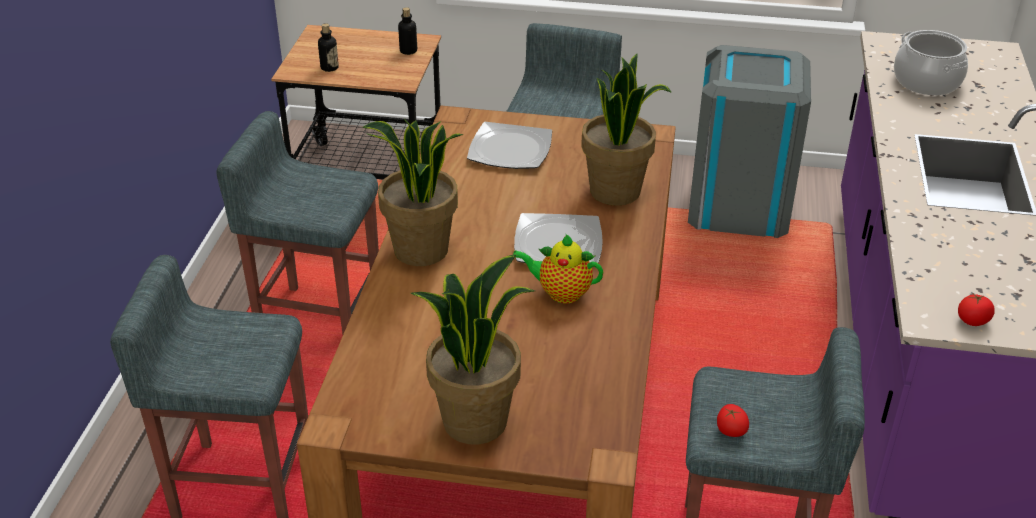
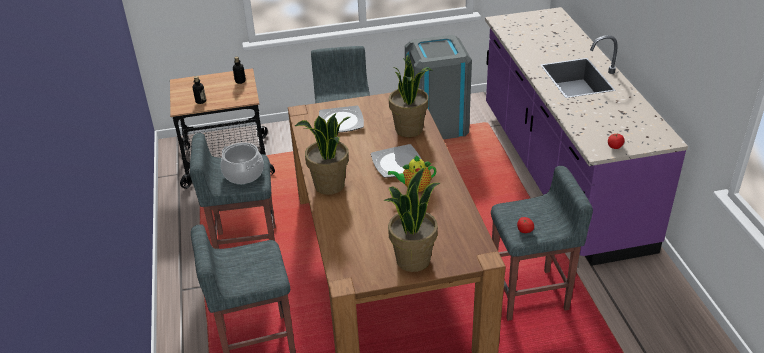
camera: 20 degrees left, 0 degrees up
cooking pot [894,30,968,96] -> cooking pot moved to [220,142,264,184]

